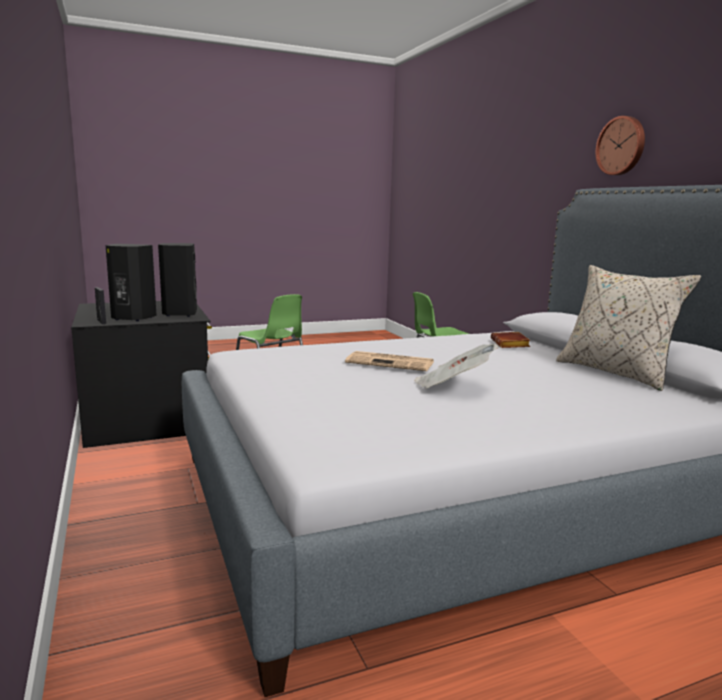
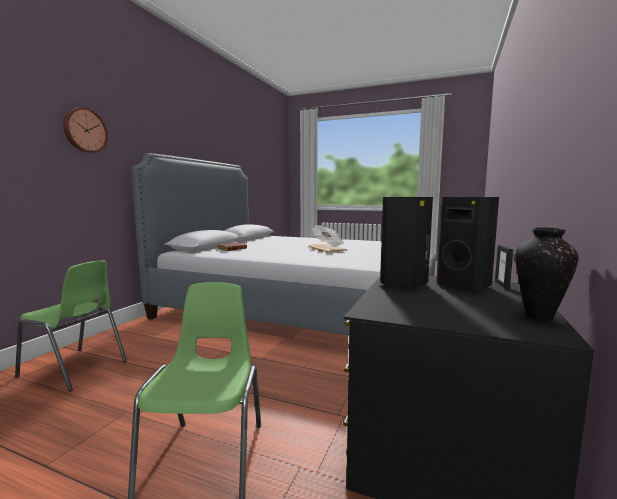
camera: 135 degrees left, 5 degrees down
beige pillow [556,265,701,391] -> none
wall clock [596,116,645,175] -> wall clock moved to [63,107,108,153]
none -> vase [515,227,579,321]

